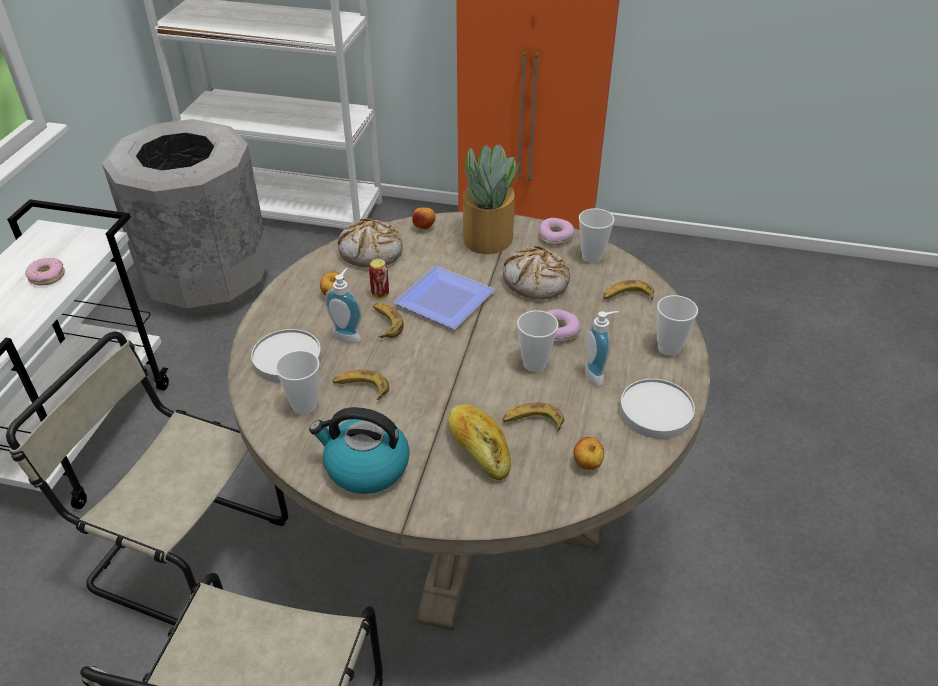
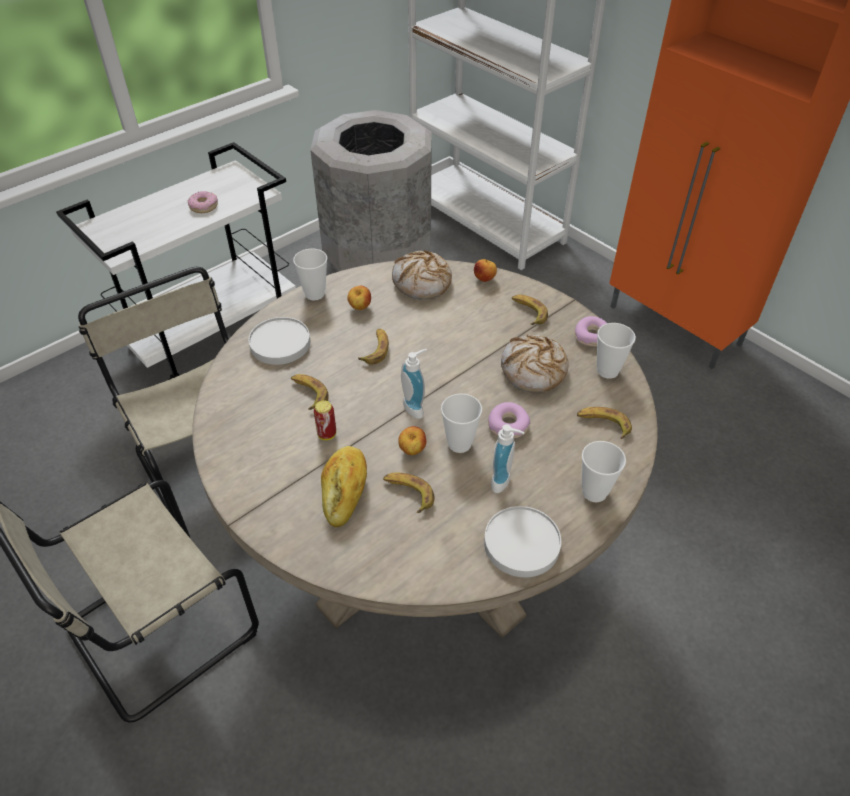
camera: 35 degrees right, 5 degrees up
cup [275,350,319,415] -> cup moved to [293,249,327,300]
kettle [309,407,410,494] -> none
soap dispenser [325,268,362,343] -> soap dispenser moved to [401,349,427,419]
can [369,259,389,299] -> can moved to [314,400,336,440]
plate [394,266,495,329] -> none
potted plant [463,144,519,254] -> banana [512,295,548,325]
apple [574,437,604,470] -> apple moved to [398,426,426,455]

